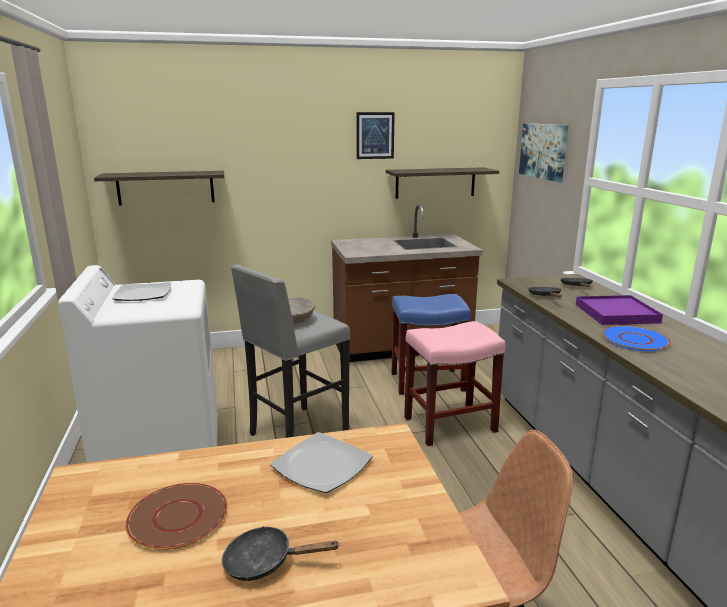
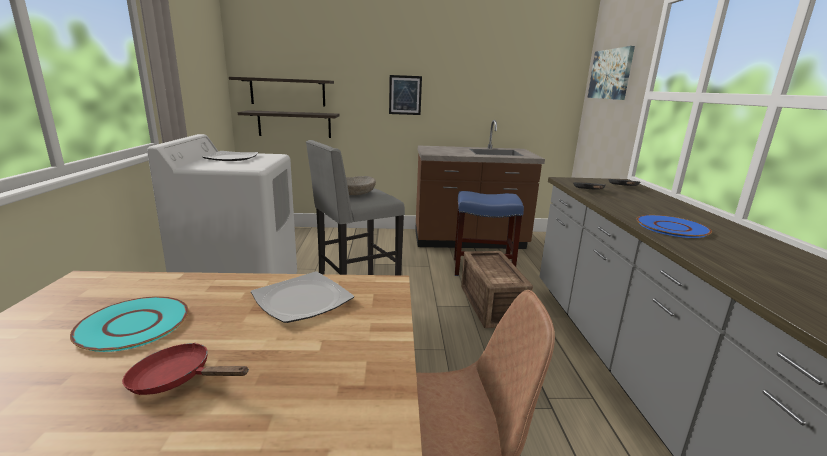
camera: 10 degrees right, 0 degrees up
brown plate [125,483,227,550] -> turquoise plate [70,296,189,352]
black frying pan [222,526,339,581] -> red frying pan [122,343,249,395]
picture [356,112,395,159] -> picture moved to [389,75,422,115]
shelf [386,167,499,199] -> shelf moved to [238,110,340,138]
pink stool [404,321,506,447] -> crate [461,251,533,328]
purple tray [576,295,663,325] -> none

